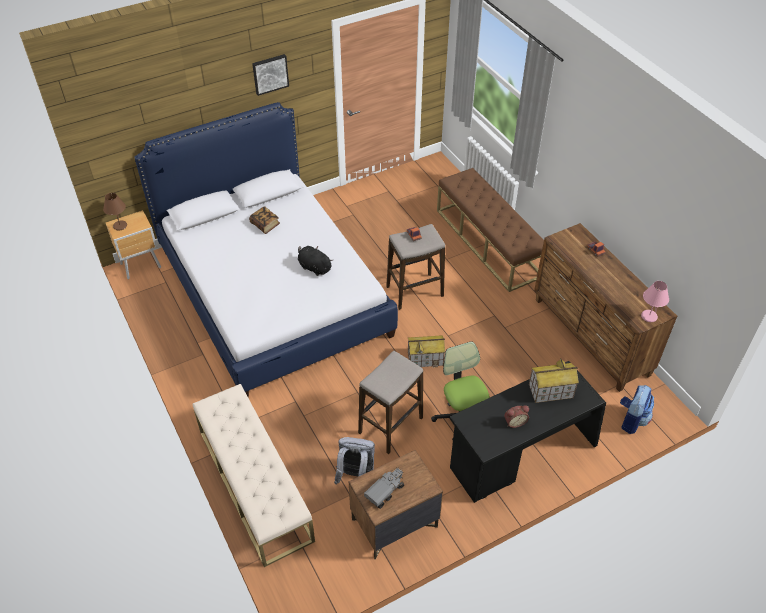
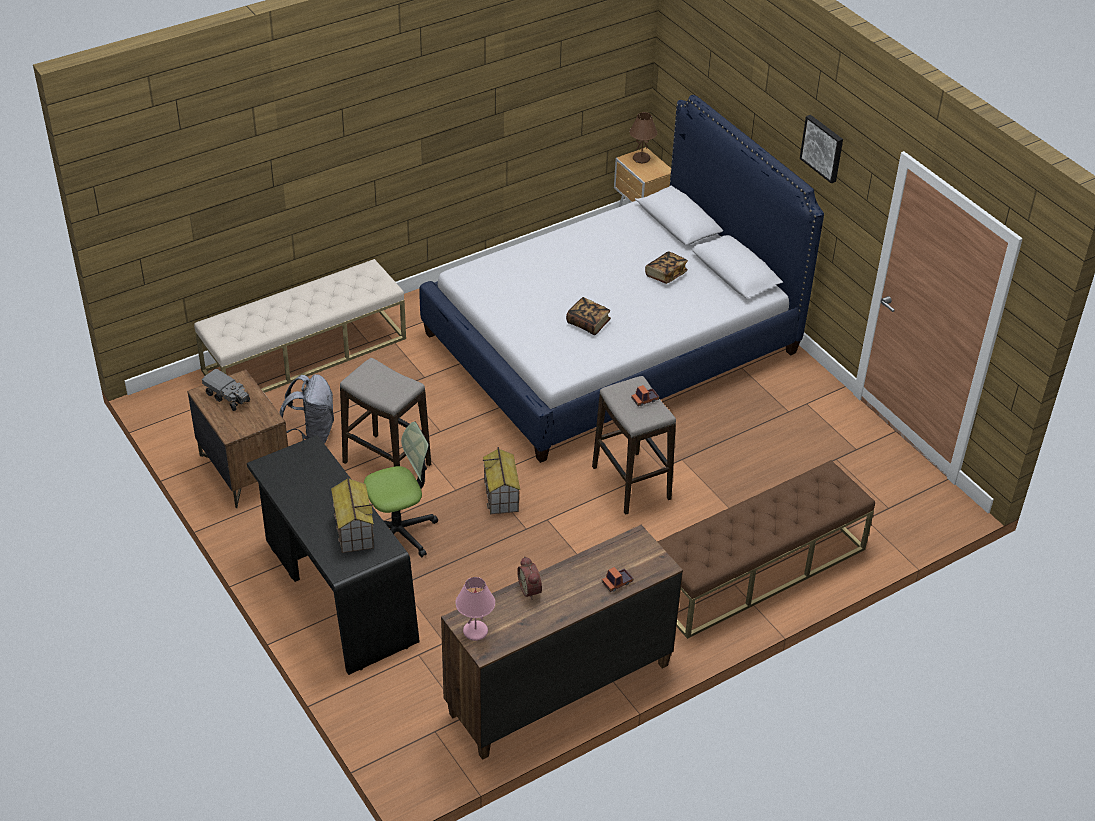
camera: 85 degrees right, 5 degrees down
black plush toy [298,246,333,276] -> book [566,297,611,335]
alarm clock [504,405,529,428] -> alarm clock moved to [517,556,542,600]
backpack [620,385,654,434] -> none

